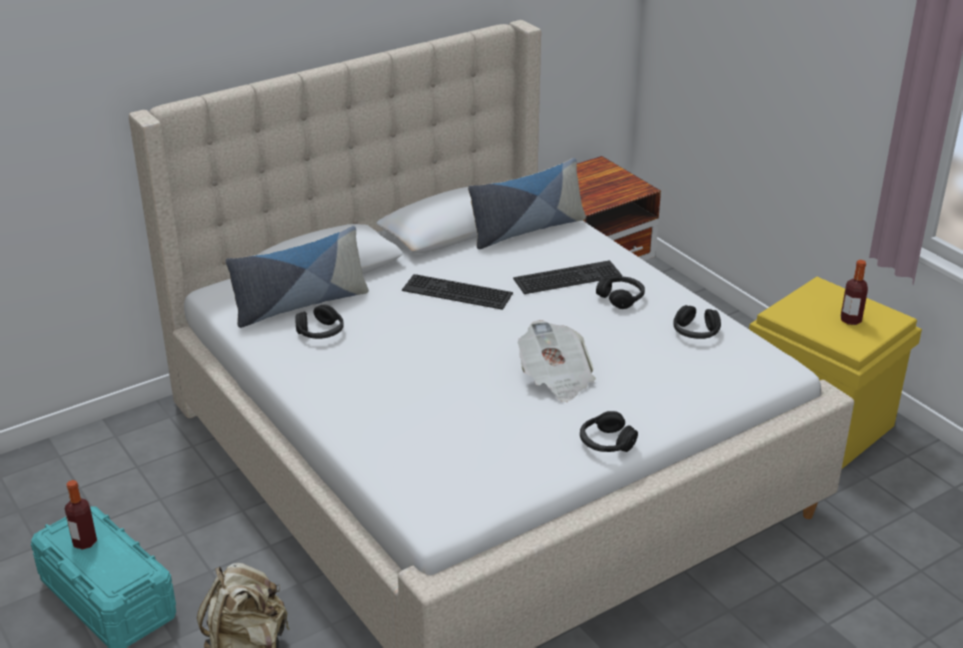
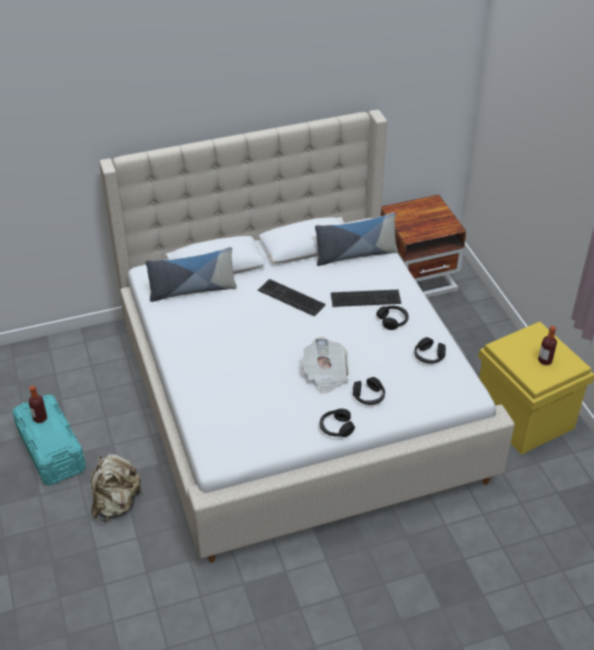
camera: 15 degrees right, 10 degrees up
black headphones [295,304,344,339] -> black headphones moved to [353,377,385,405]

